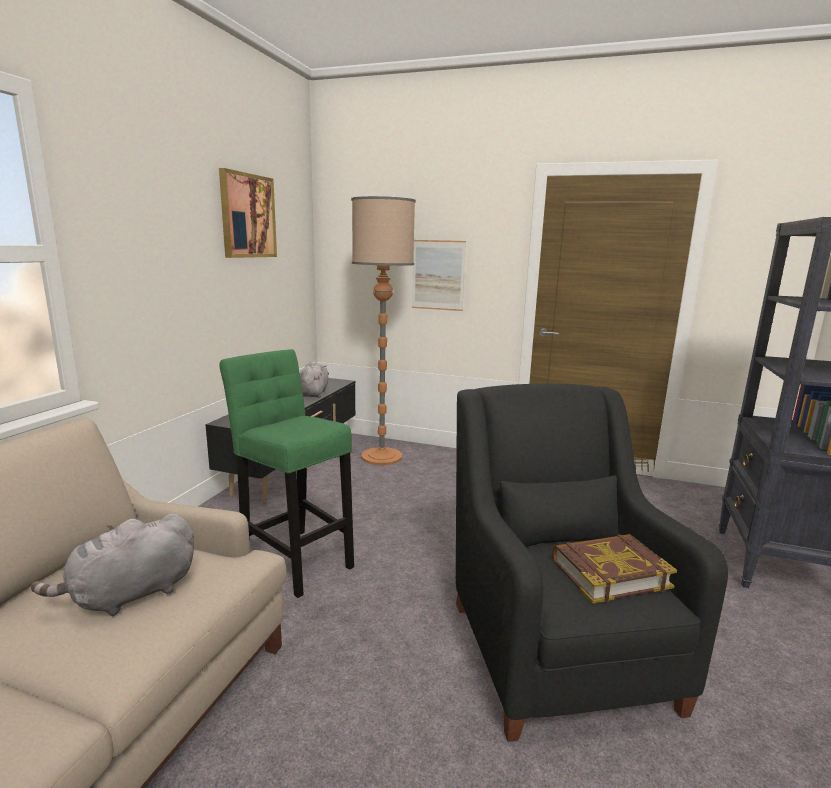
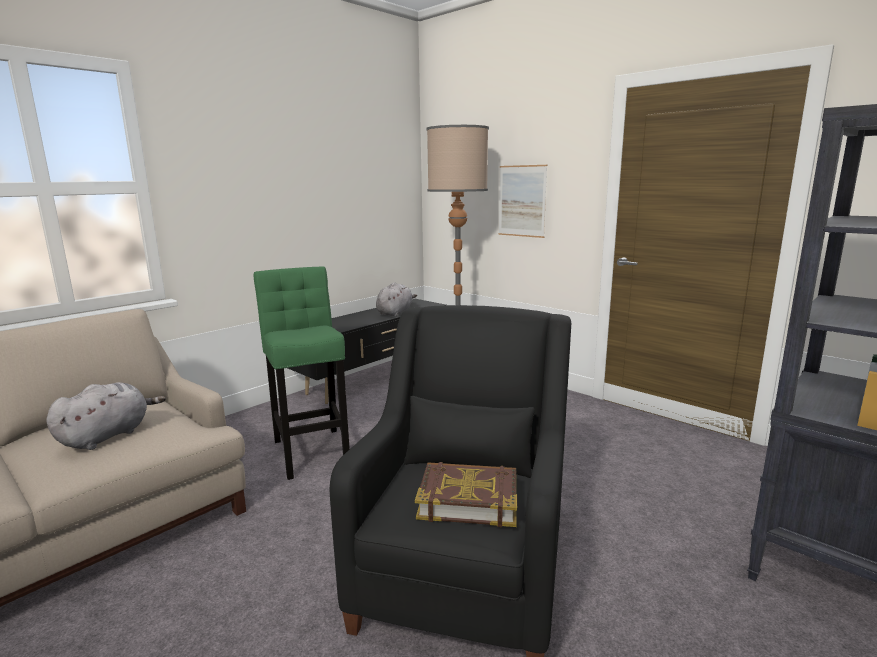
camera: 25 degrees right, 0 degrees up
grey plush toy [31,513,194,616] -> grey plush toy turned 135 degrees clockwise [46,382,166,450]
picture [219,168,277,258] -> none

